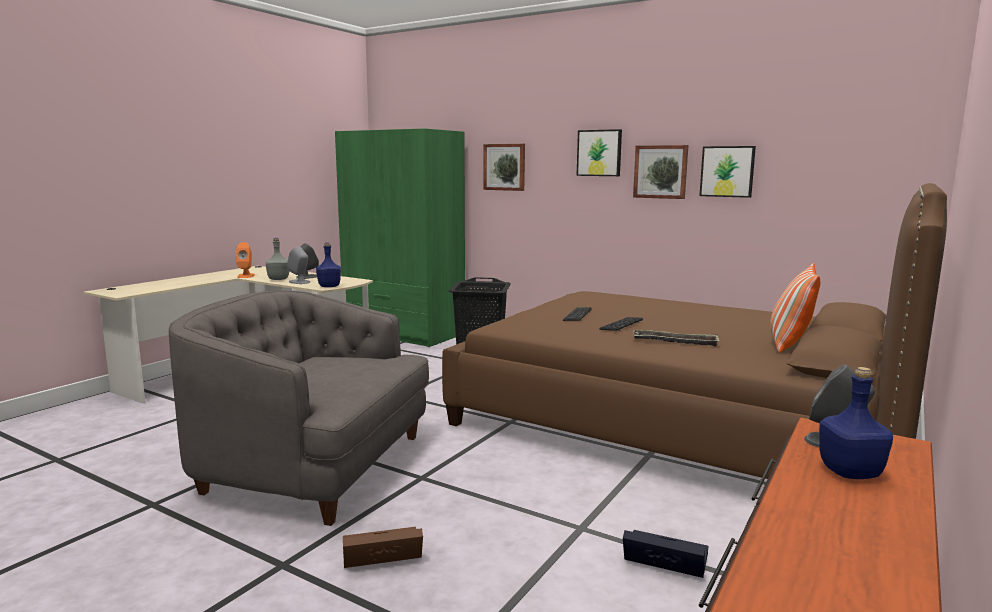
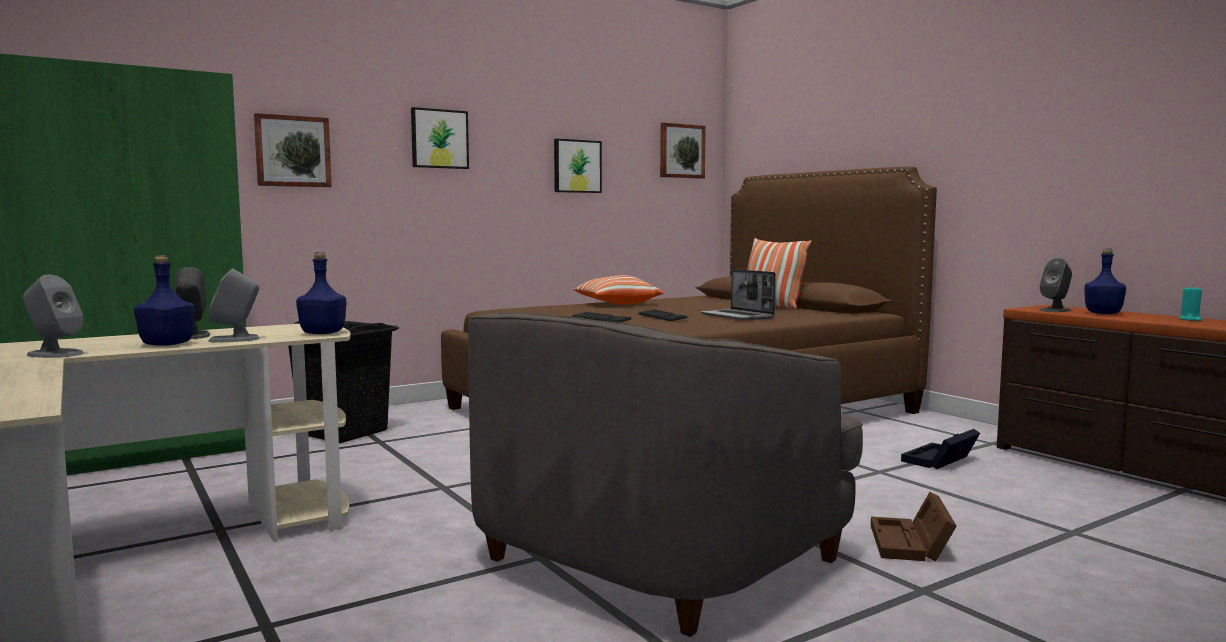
camera: 65 degrees left, 5 degrees down
orange speaker [236,242,255,278] -> grey speaker [23,275,84,358]
grey bottle [266,238,289,280] -> blue bottle [134,255,195,346]
picture [633,145,689,199] -> picture moved to [660,123,706,179]
tray [633,330,720,347] -> laptop [700,269,776,320]
none -> pillow [573,275,663,305]
none -> turquoise candle [1179,285,1202,321]

